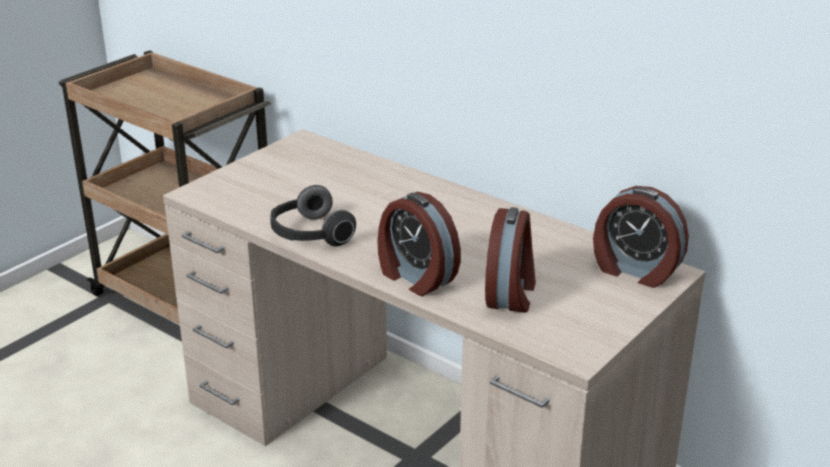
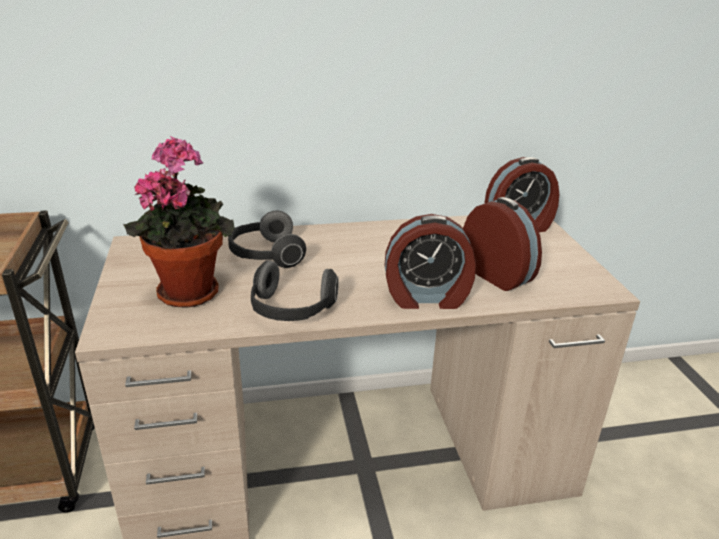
camera: 50 degrees left, 0 degrees up
none -> potted plant [123,136,235,308]
none -> headphones [228,211,306,268]

